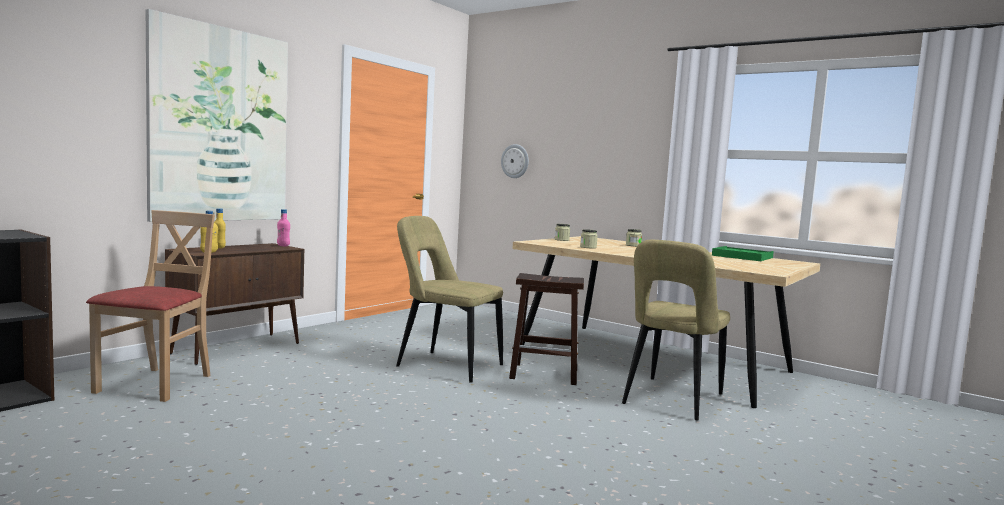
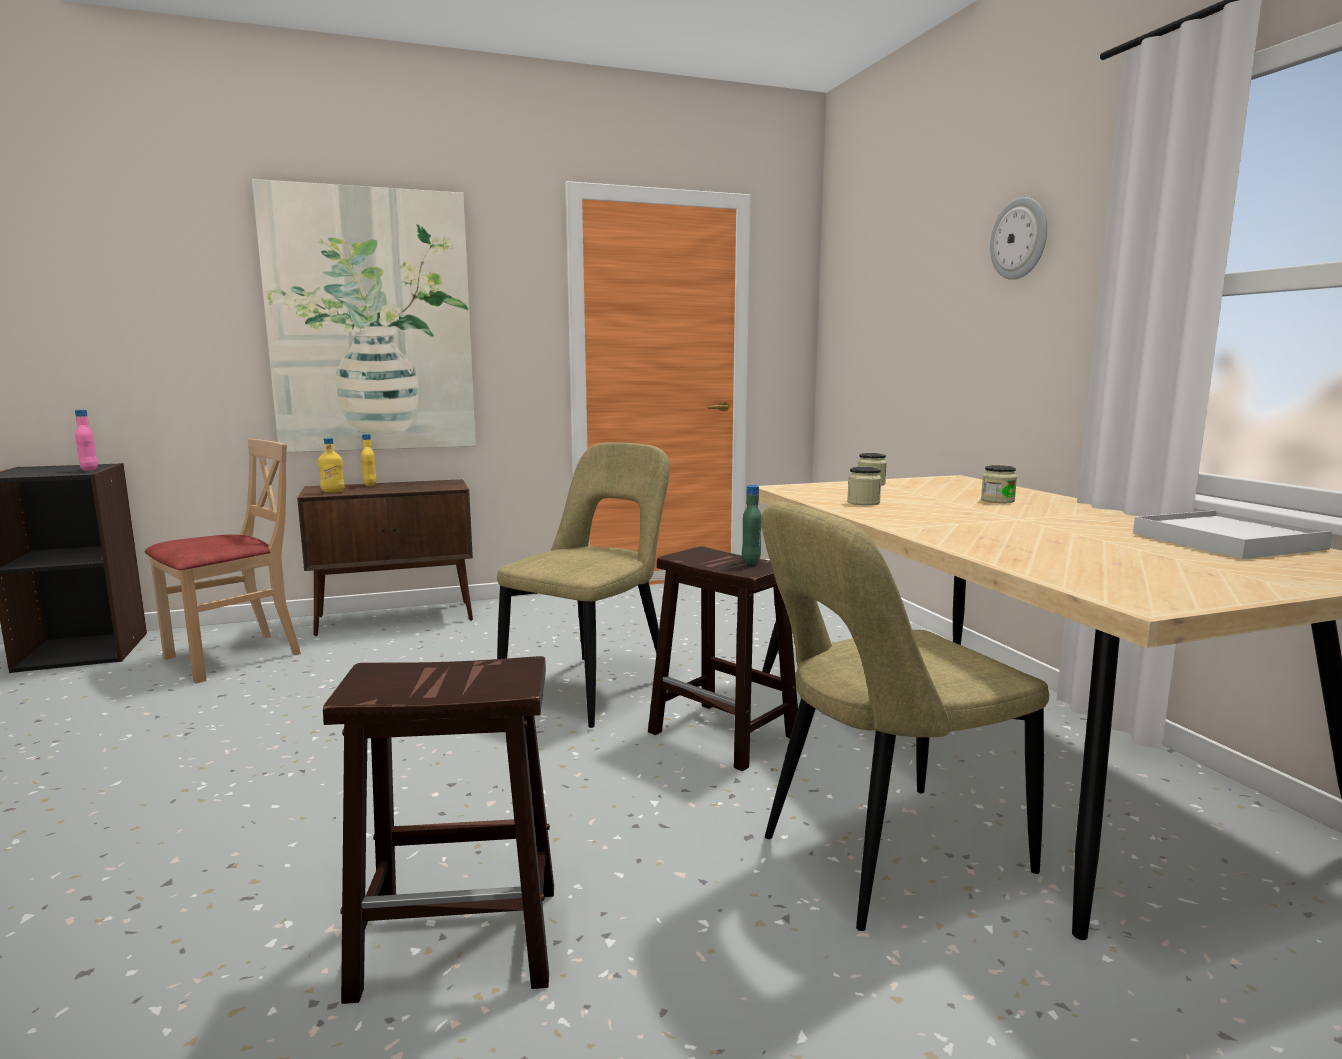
camera: 35 degrees right, 5 degrees up
pink bottle [277,209,290,247] -> pink bottle moved to [75,409,98,471]
beige chair [396,216,503,383] -> beige chair turned 60 degrees clockwise [497,442,670,728]
wall clock [501,144,529,178] -> wall clock moved to [990,197,1047,280]
green tray [712,246,773,261] -> white tray [1133,510,1332,559]
none -> brown stool [323,656,554,1004]
none -> green bottle [742,485,762,565]

